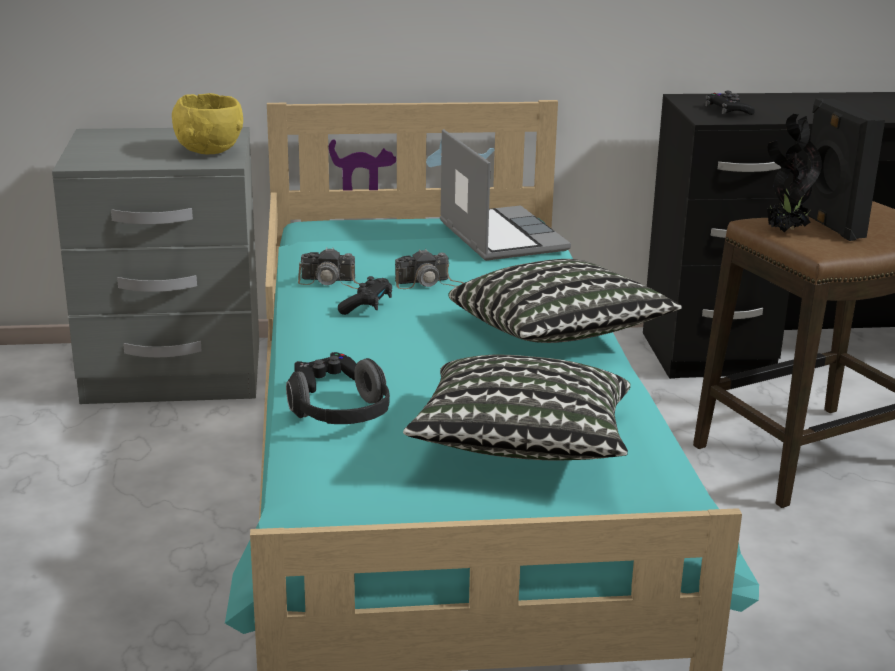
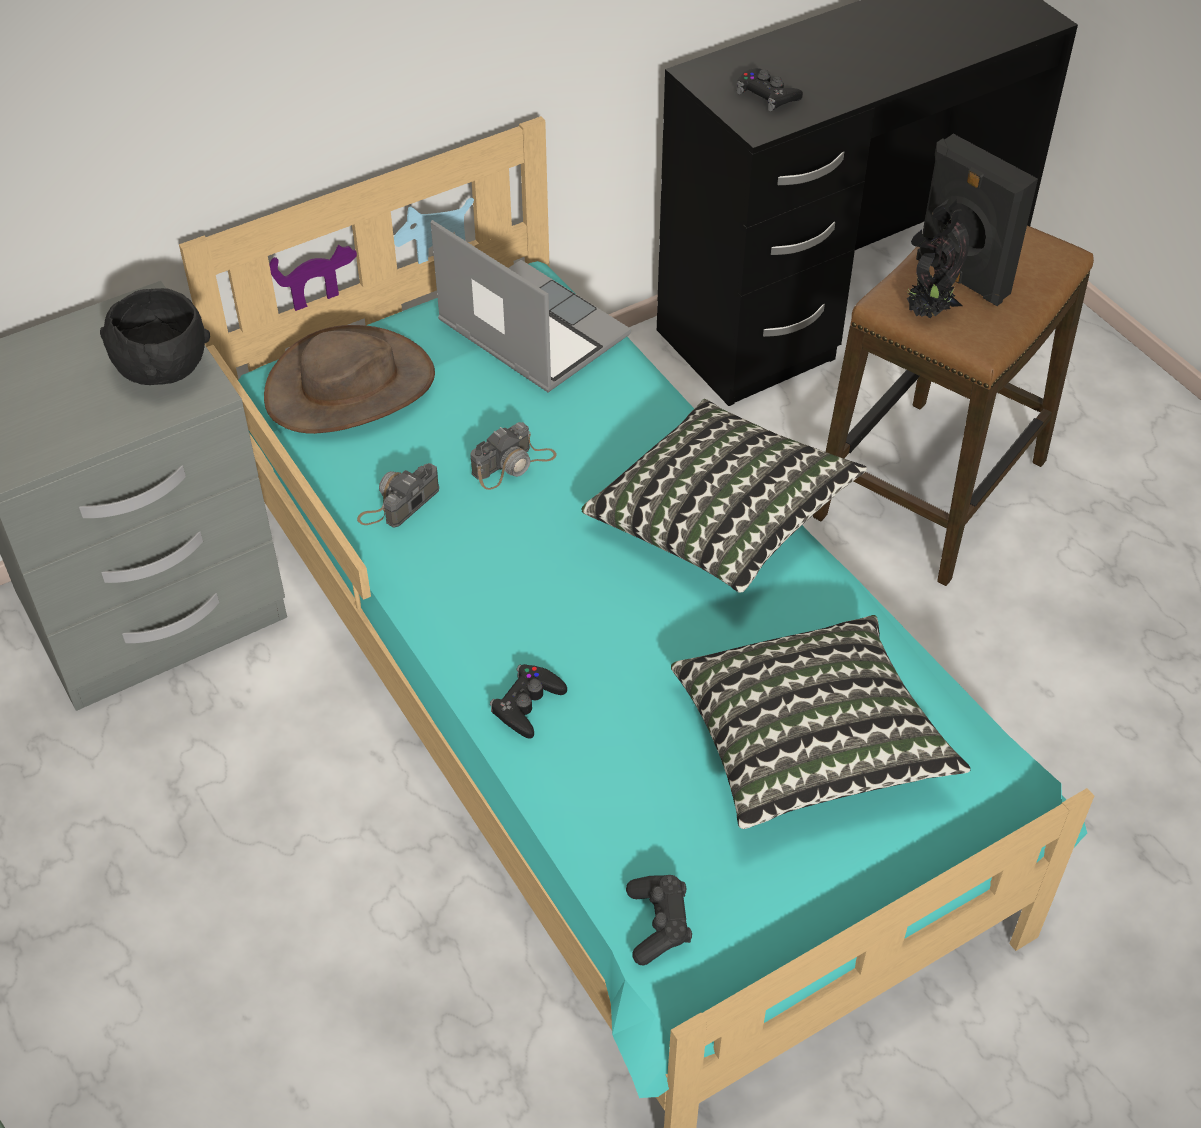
camera: 25 degrees left, 25 degrees up
yellow bowl [172,93,243,155] -> black bowl [100,288,210,385]
headphones [286,358,390,424] -> none
camera [298,248,360,289] -> camera turned 150 degrees clockwise [357,463,439,528]
black game controller [338,276,392,315] -> black game controller moved to [626,875,692,965]
none -> brown hat [264,325,435,434]

